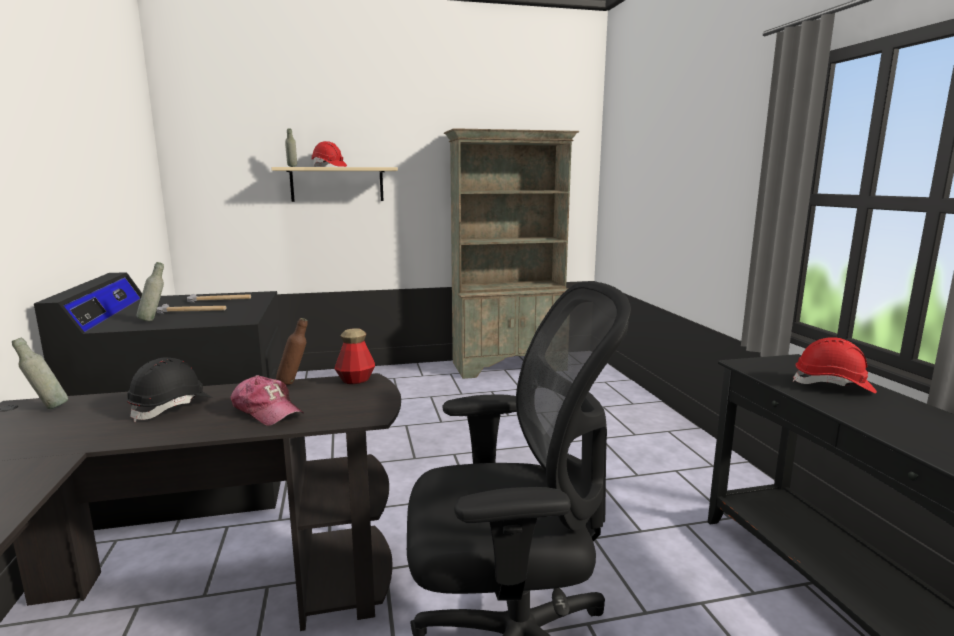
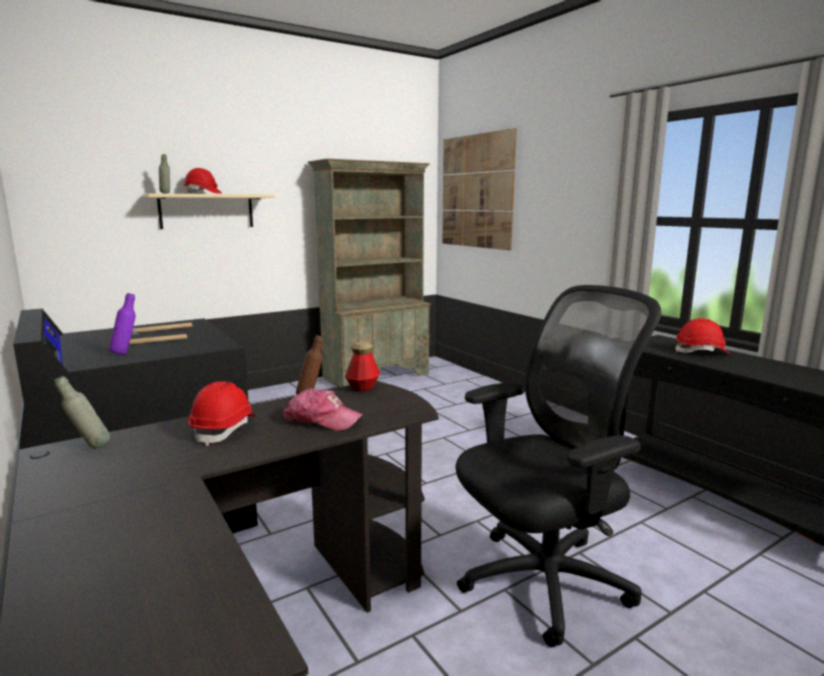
camera: 20 degrees left, 0 degrees up
black hard hat [126,358,213,422] -> red hard hat [188,382,256,446]
grey bottle [137,262,164,321] -> purple bottle [109,293,136,355]
none -> picture [442,128,517,250]

